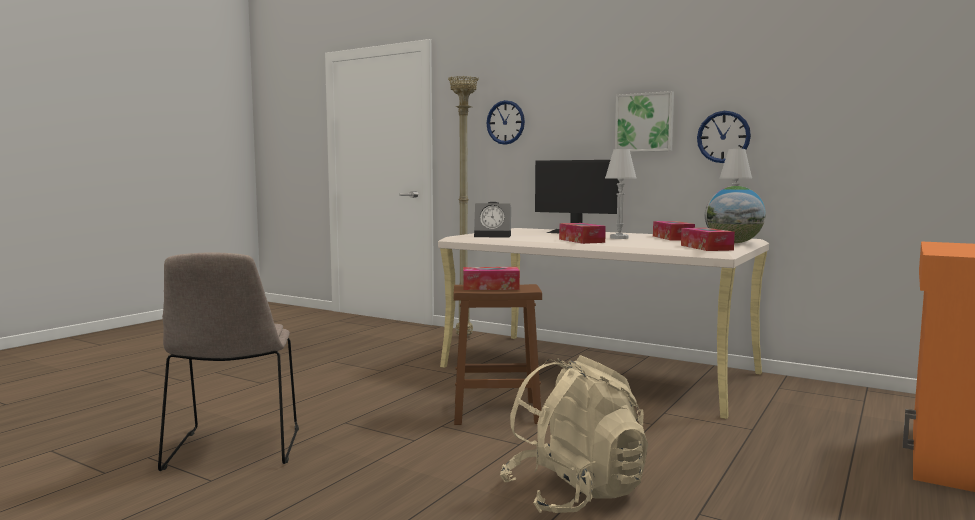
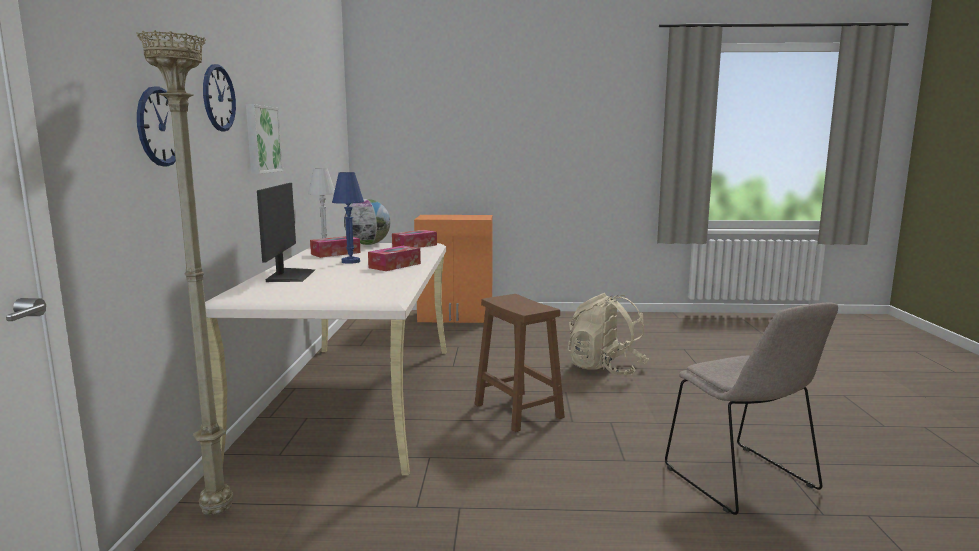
camera: 120 degrees left, 5 degrees up
beige chair [158,252,299,471] -> beige chair turned 105 degrees clockwise [665,303,838,515]
tissue box [463,267,520,290] -> none
alarm clock [474,202,511,238] -> none
white table lamp [605,149,637,239] -> blue table lamp [332,172,364,264]
wall clock [697,111,751,163] -> wall clock moved to [203,64,236,132]

